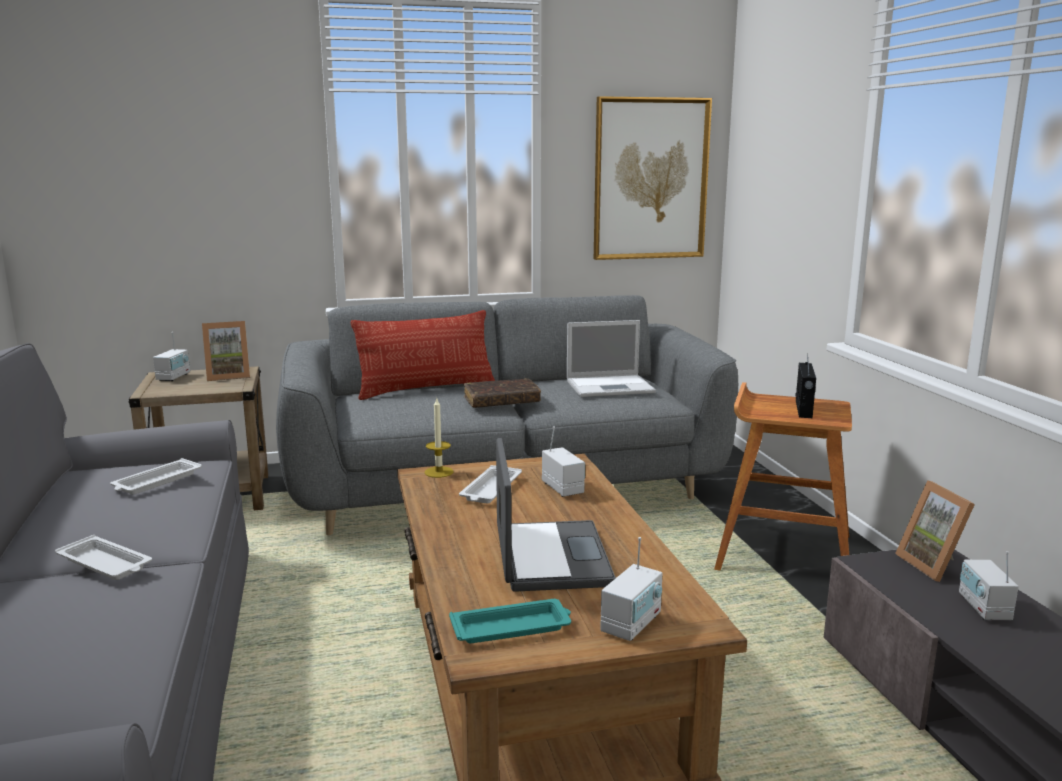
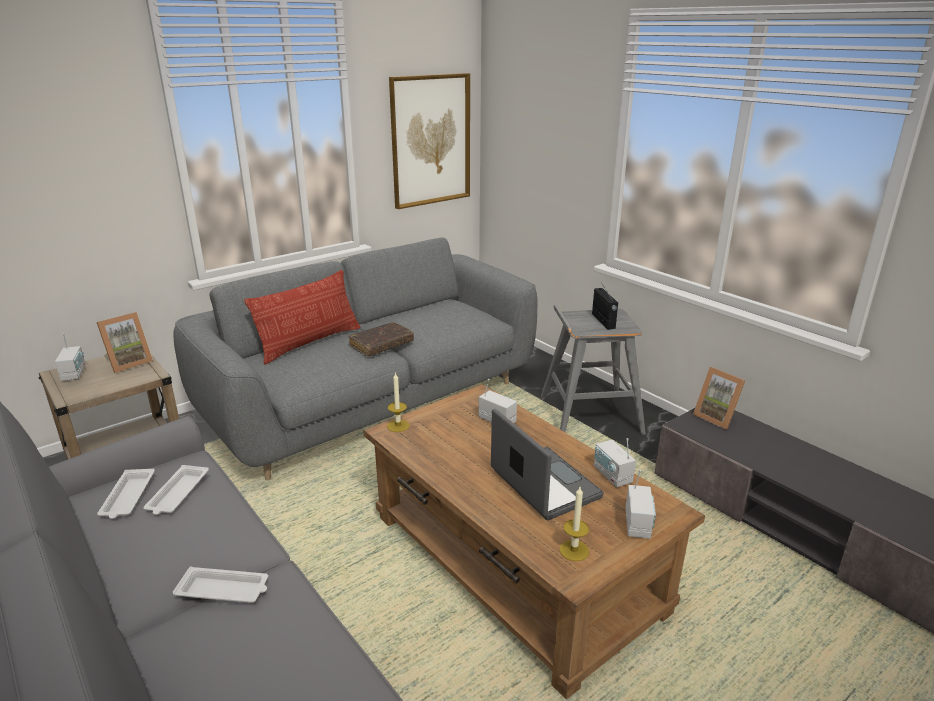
camera: 25 degrees left, 10 degrees up
turquoise tray [449,599,571,643] -> candle [559,487,589,561]
white tray [459,465,522,503] -> white tray moved to [97,469,155,519]
laptop [567,320,656,397] -> none
brown stool [714,382,852,571] -> grey stool [541,305,646,435]
radio [959,551,1019,620] -> radio moved to [594,438,636,487]

